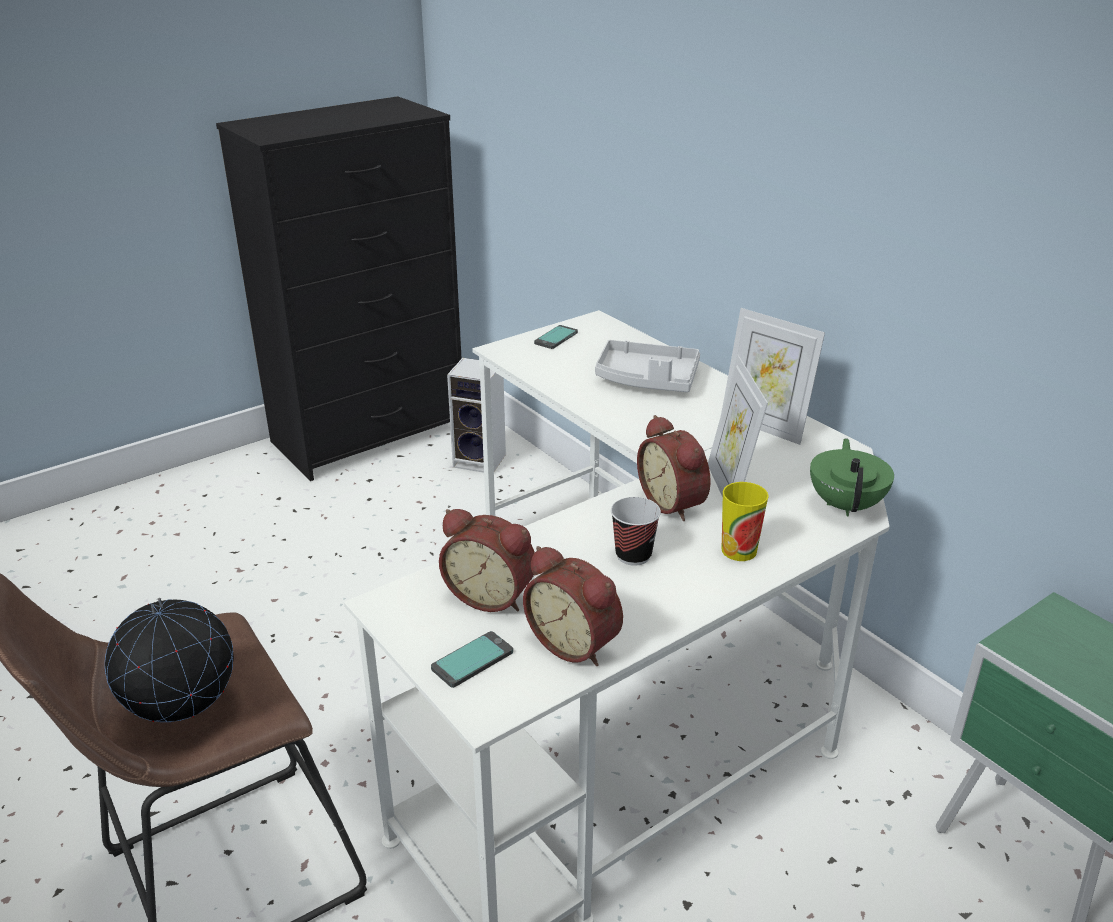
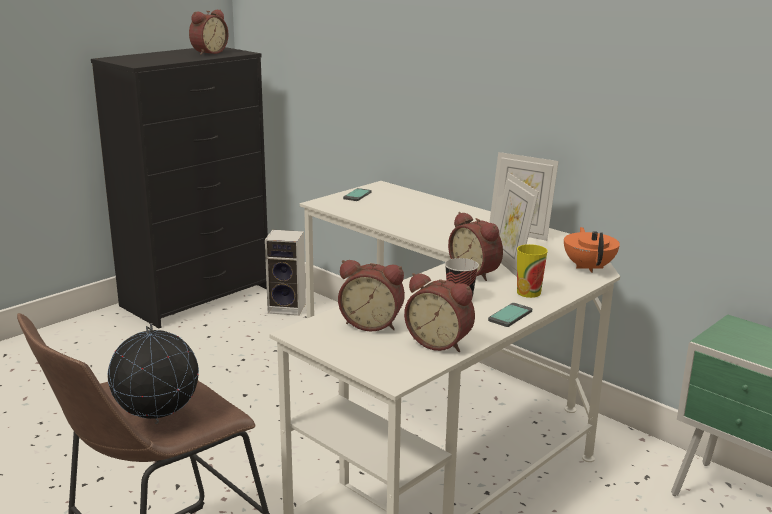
camera: 10 degrees left, 10 degrees down
phone [431,631,513,688] -> phone moved to [488,303,532,327]
grey tray [595,340,700,392] -> none
green teapot [810,438,894,516] -> orange teapot [564,227,620,273]
none -> alarm clock [189,9,228,55]

